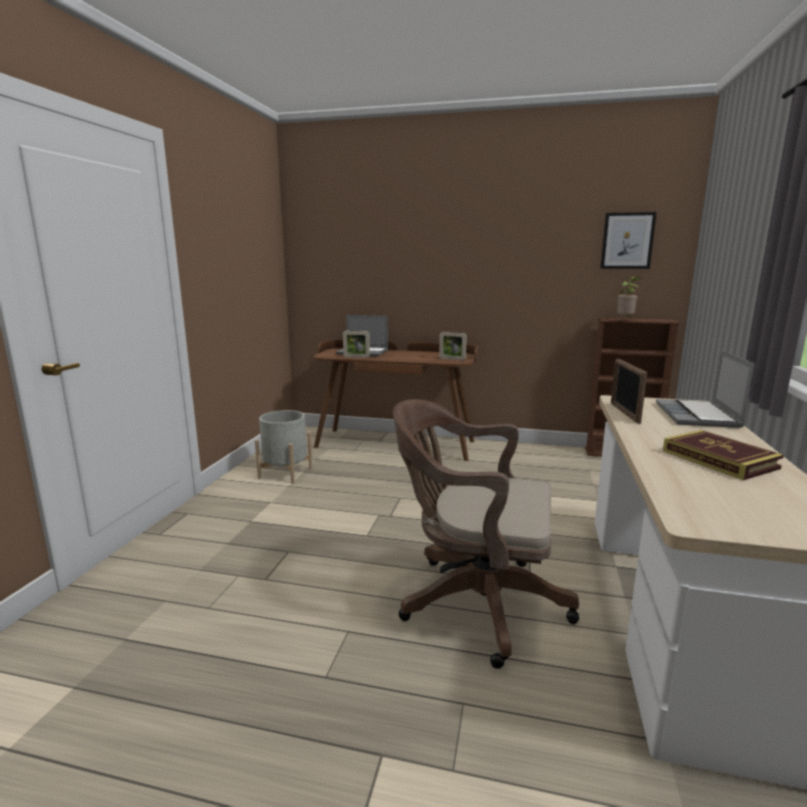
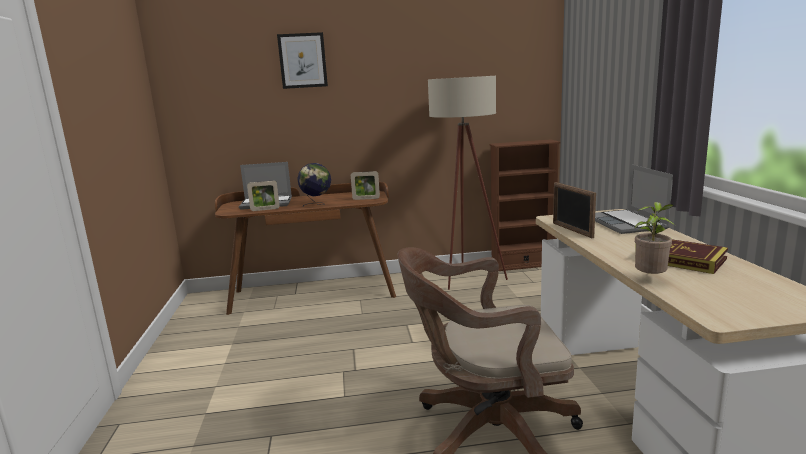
camera: 20 degrees left, 0 degrees up
grey planter [255,410,313,484] -> none
picture [600,212,657,269] -> picture moved to [277,32,328,89]
potted plant [617,277,641,319] -> potted plant moved to [634,202,675,274]
none -> globe [297,163,331,207]
none -> beige floor lamp [428,76,508,290]

